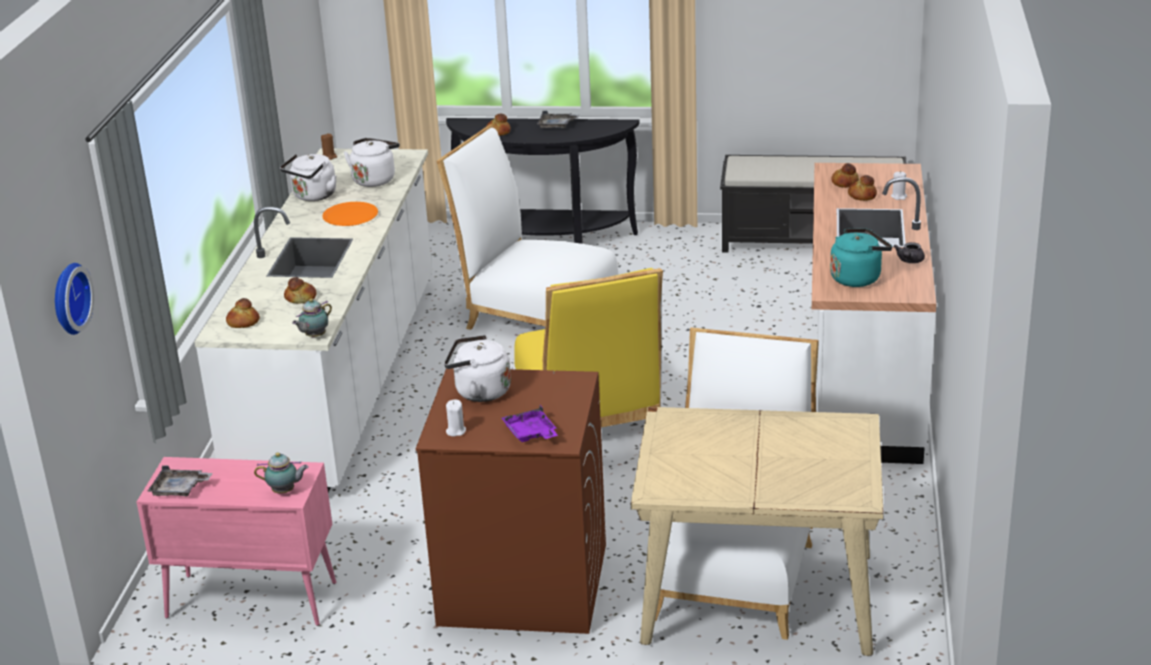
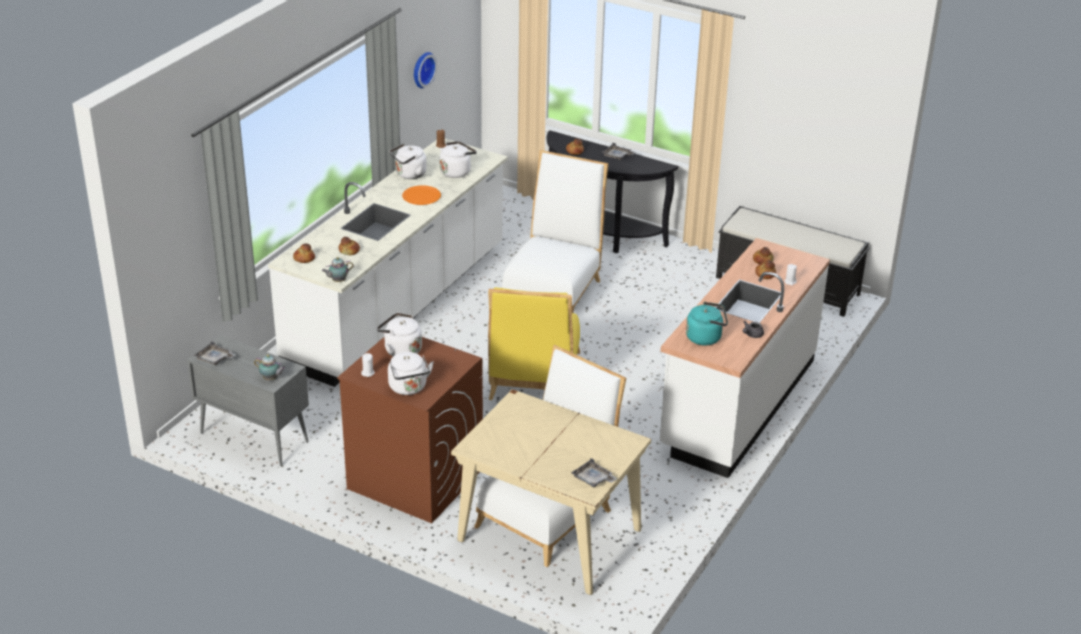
camera: 20 degrees right, 5 degrees up
wall clock [55,263,94,335] -> wall clock moved to [414,52,437,88]
pink cabinet [137,457,336,626] -> grey cabinet [187,335,309,466]
white chair [436,124,618,330] -> white chair turned 60 degrees clockwise [502,150,609,313]
purple tray [501,405,558,442] -> white kettle [388,352,434,395]
none -> grey tray [571,458,617,488]

